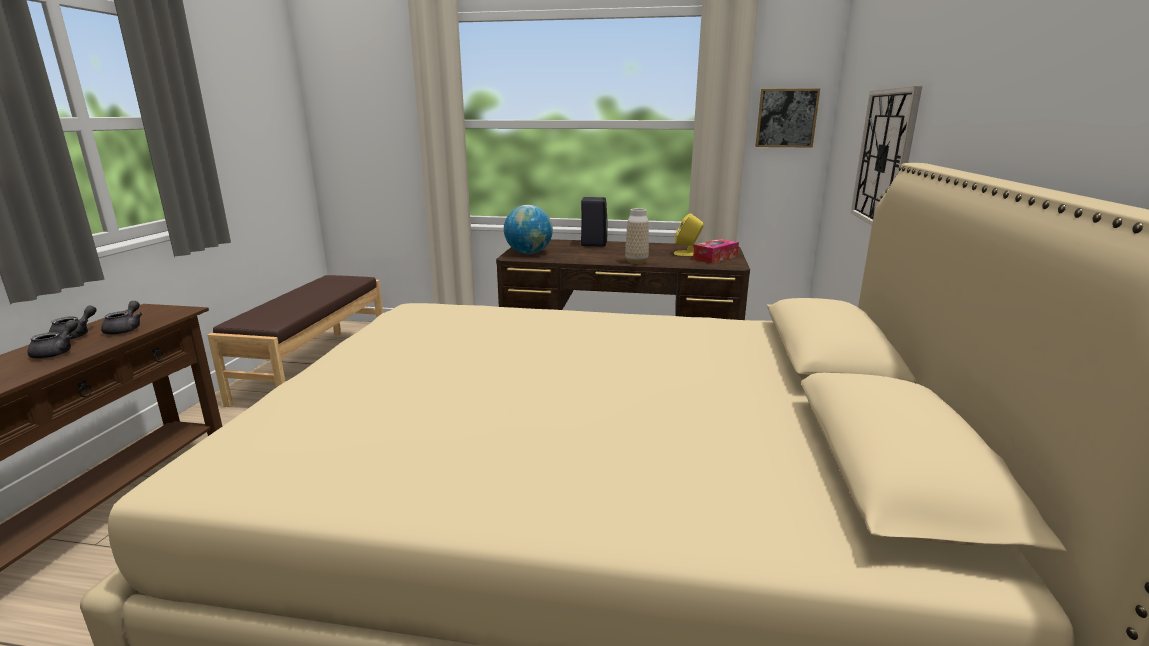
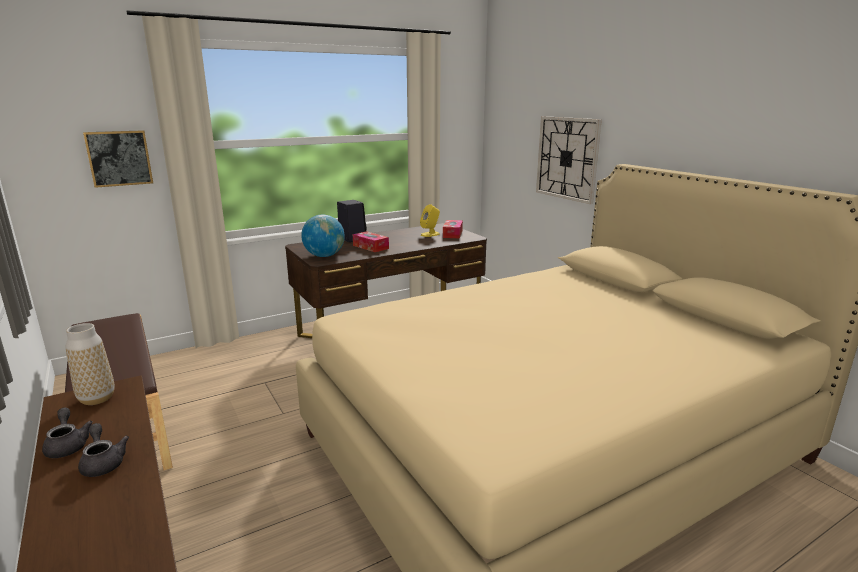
camera: 40 degrees left, 0 degrees up
grey teapot [101,301,142,335] -> none
vase [625,208,649,264] -> vase moved to [65,323,115,405]
picture [755,88,820,148] -> picture moved to [83,130,153,188]
none -> tissue box [353,231,389,252]

